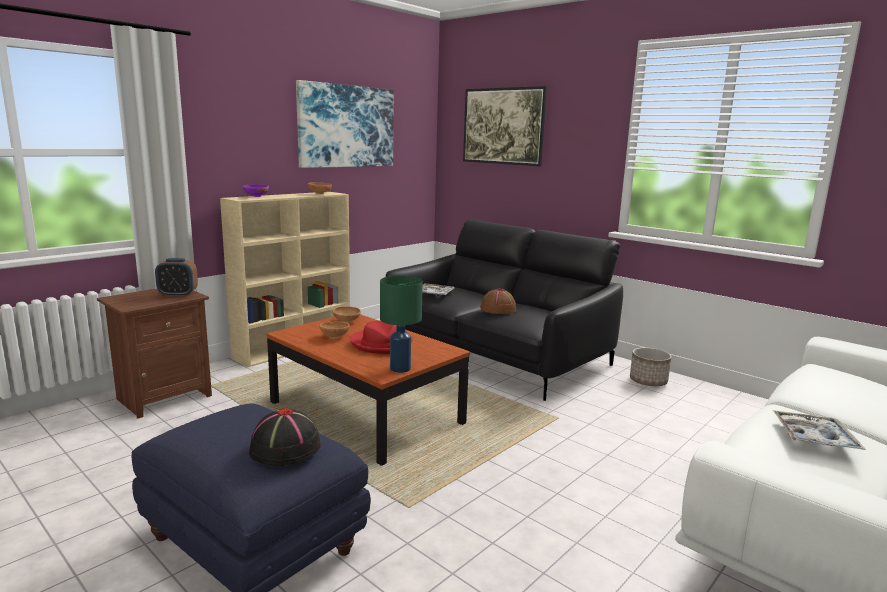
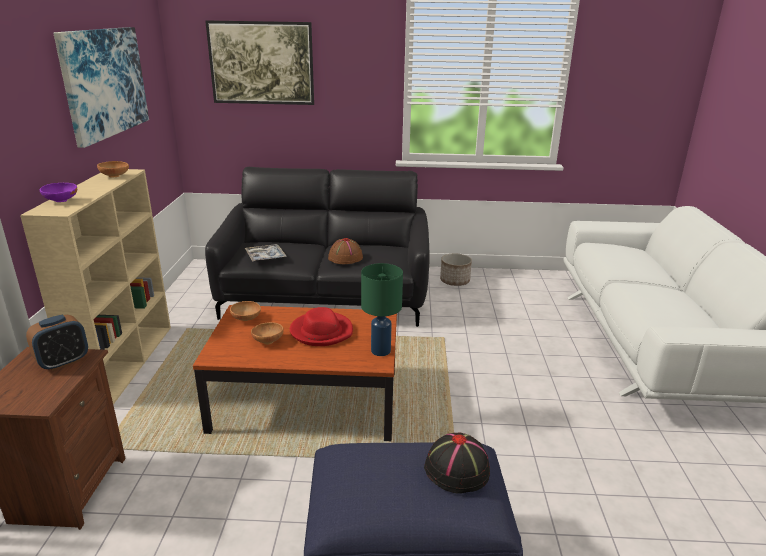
camera: 40 degrees left, 10 degrees up
tray [773,410,866,450] -> none

